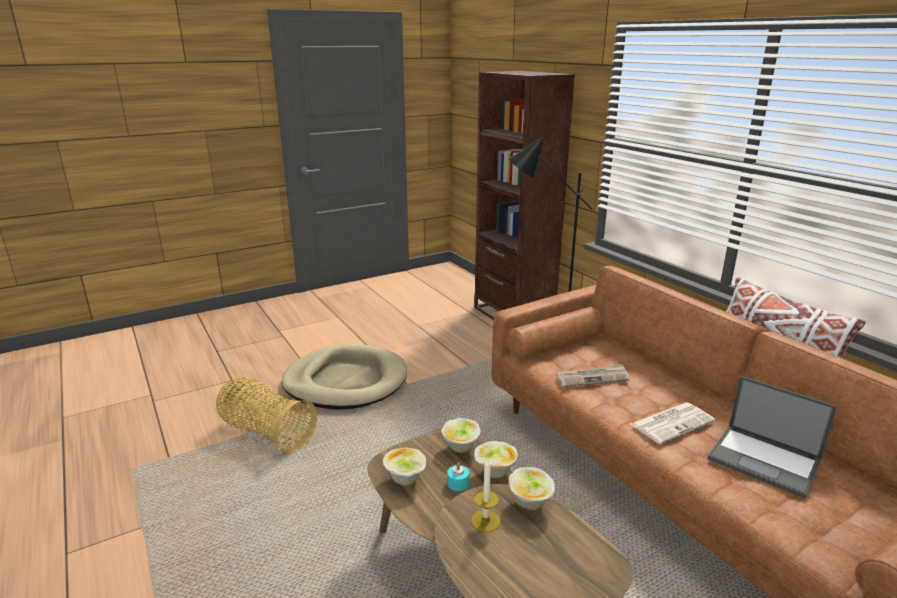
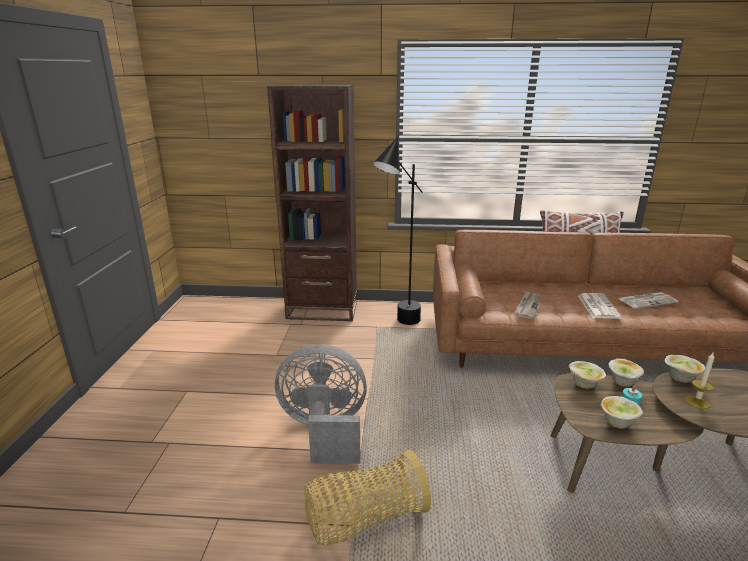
camera: 55 degrees left, 0 degrees up
beige dog bed [282,344,407,409] -> grey fan [275,344,367,464]
laptop [707,376,837,498] -> newspaper [618,292,678,309]

